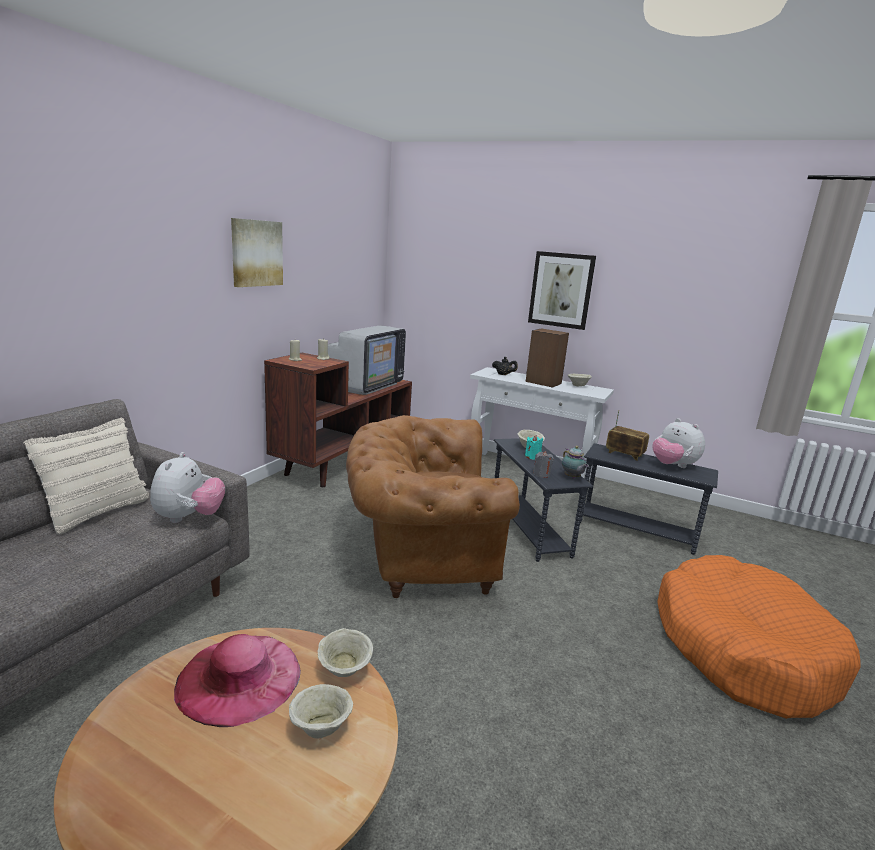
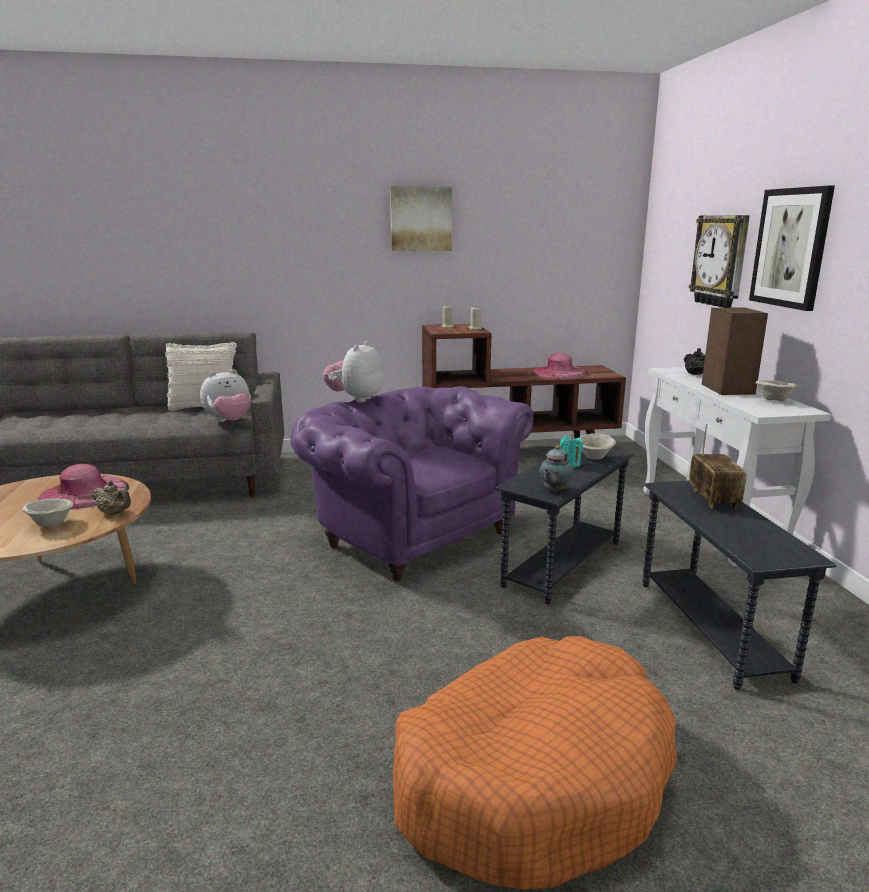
camera: 55 degrees right, 0 degrees up
beige bowl [318,628,373,677] -> beige teapot [92,481,131,515]
television [328,326,406,395] -> pink hat [533,353,587,379]
brown armchair [346,415,520,598] -> purple armchair [290,386,533,581]
grey candle [533,451,554,478] -> none
plush toy [652,418,705,468] -> plush toy moved to [323,341,383,403]
none -> wall clock [689,215,750,308]

